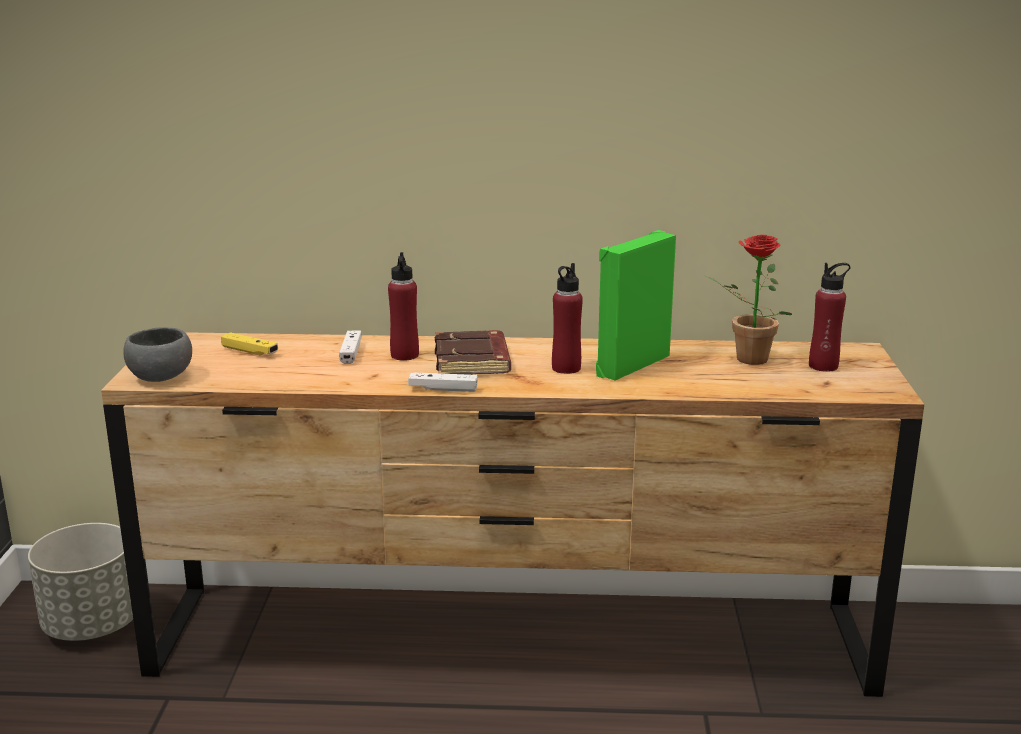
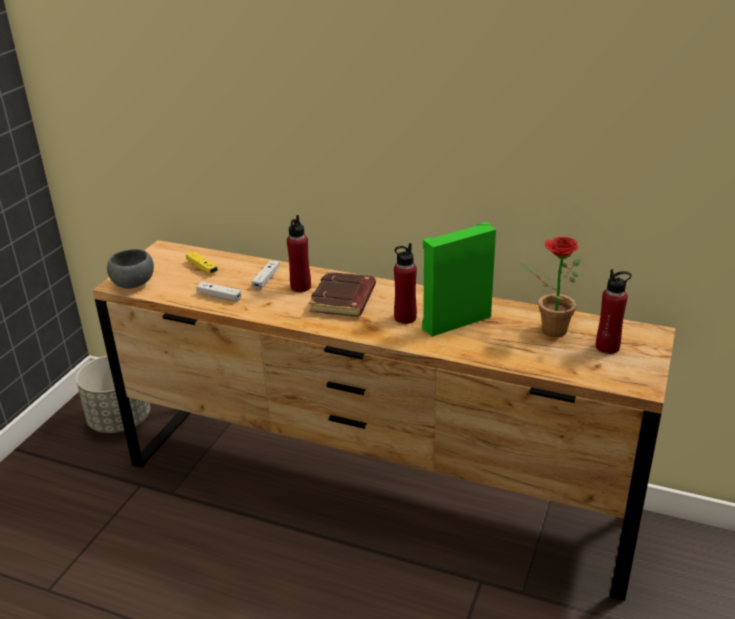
camera: 20 degrees right, 10 degrees up
white game controller [408,372,478,392] -> white game controller moved to [196,282,241,302]

